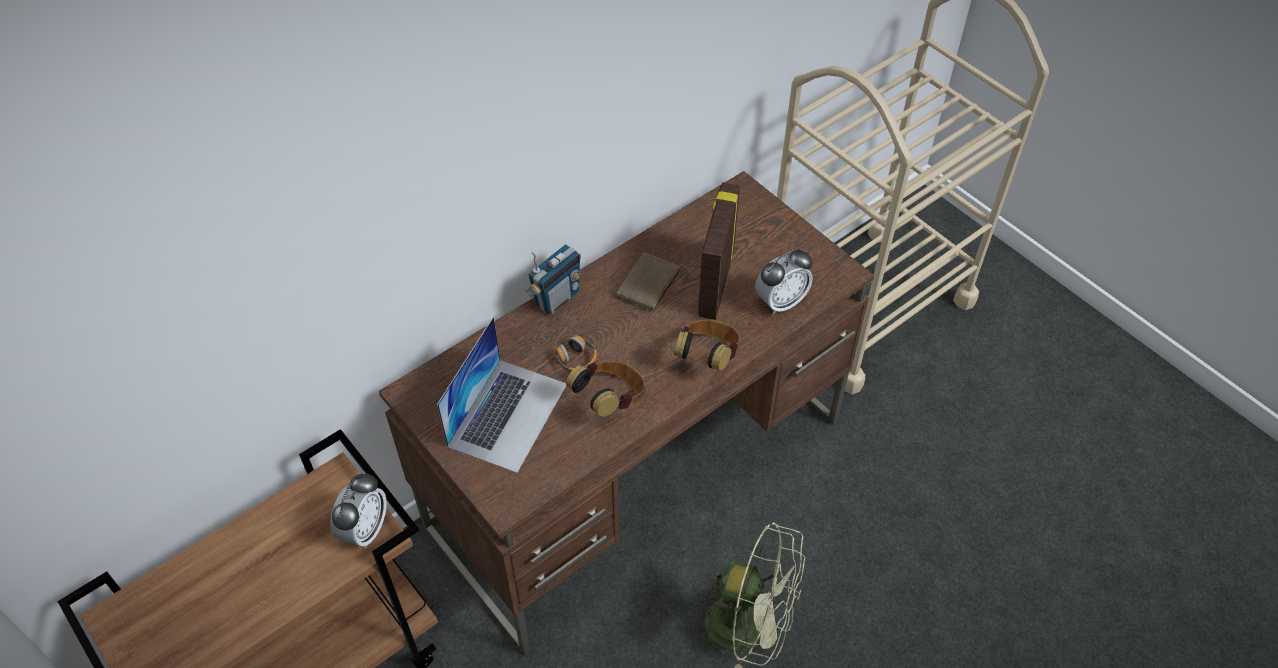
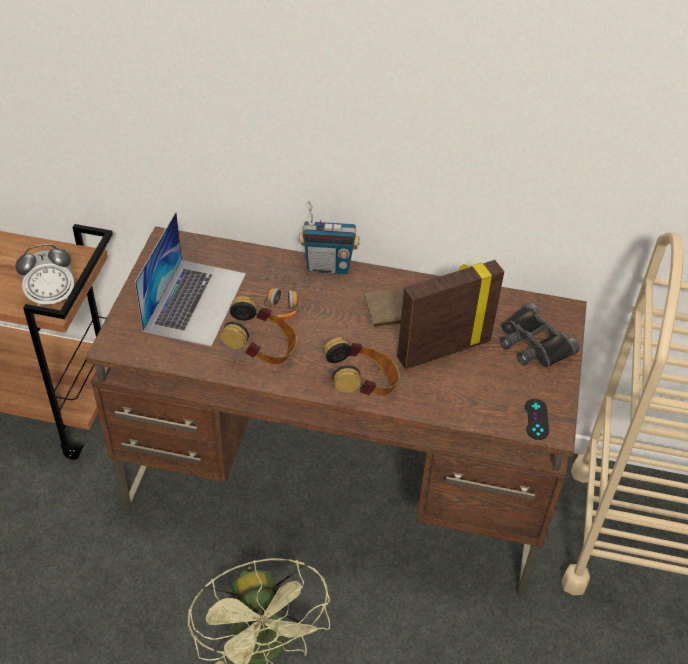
camera: 50 degrees right, 5 degrees down
laptop [437,317,567,473] -> laptop turned 60 degrees counterclockwise [135,212,246,347]
alarm clock [755,249,813,315] -> none
none -> black binoculars [500,303,580,367]
none -> black game controller [525,399,549,440]

